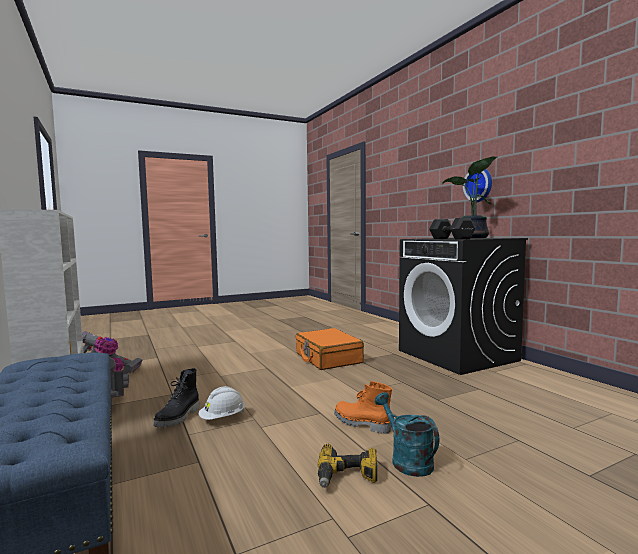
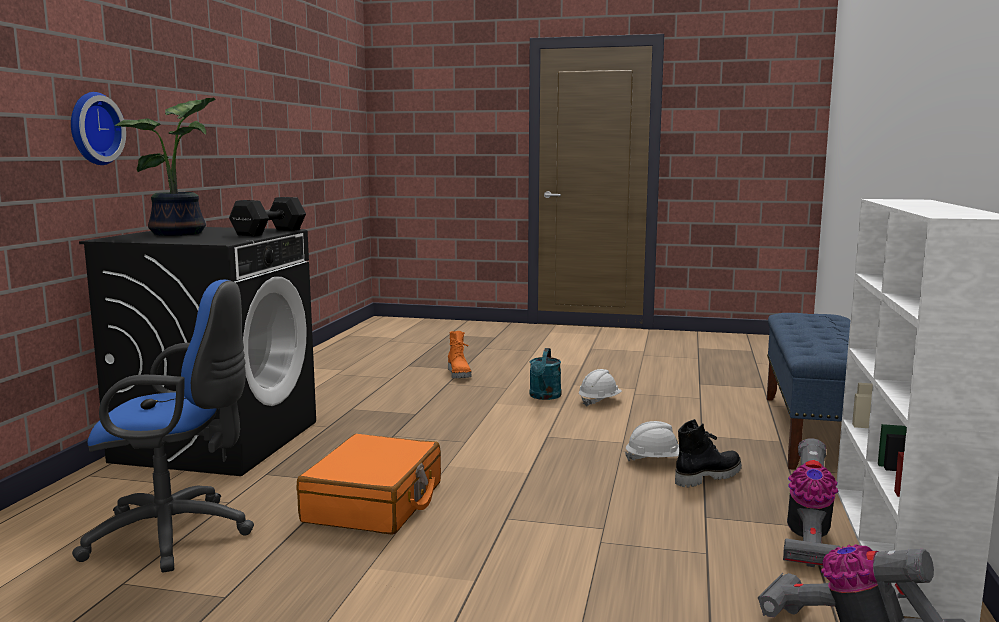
camera: 140 degrees left, 5 degrees up
power drill [318,444,378,488] -> white hard hat [579,369,622,407]
orange boot [334,381,392,434] -> orange boot moved to [448,331,471,378]
none -> blue office chair [72,280,254,572]

